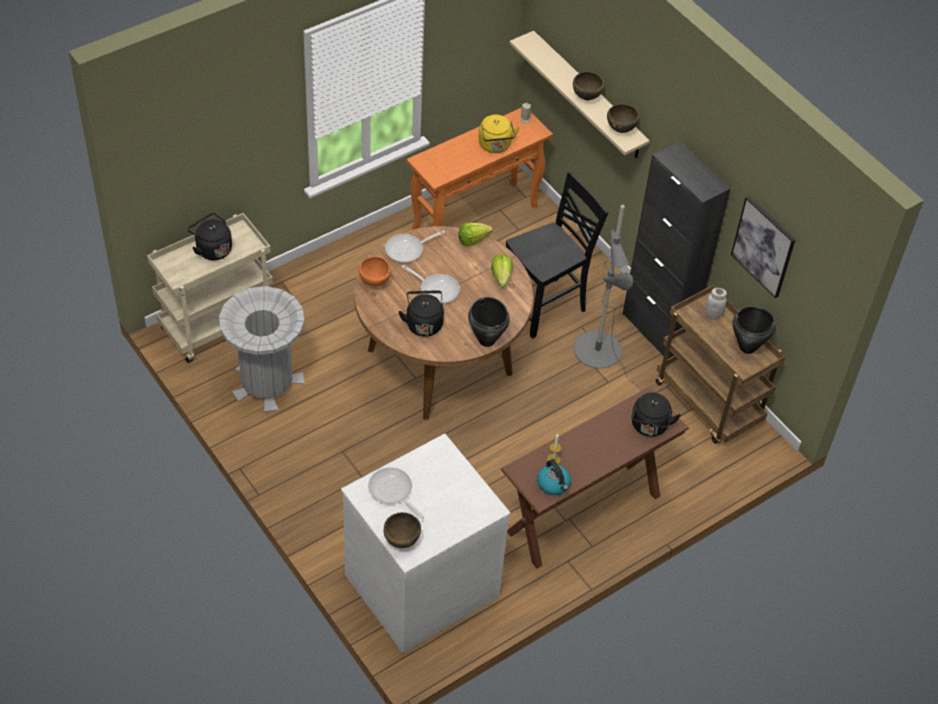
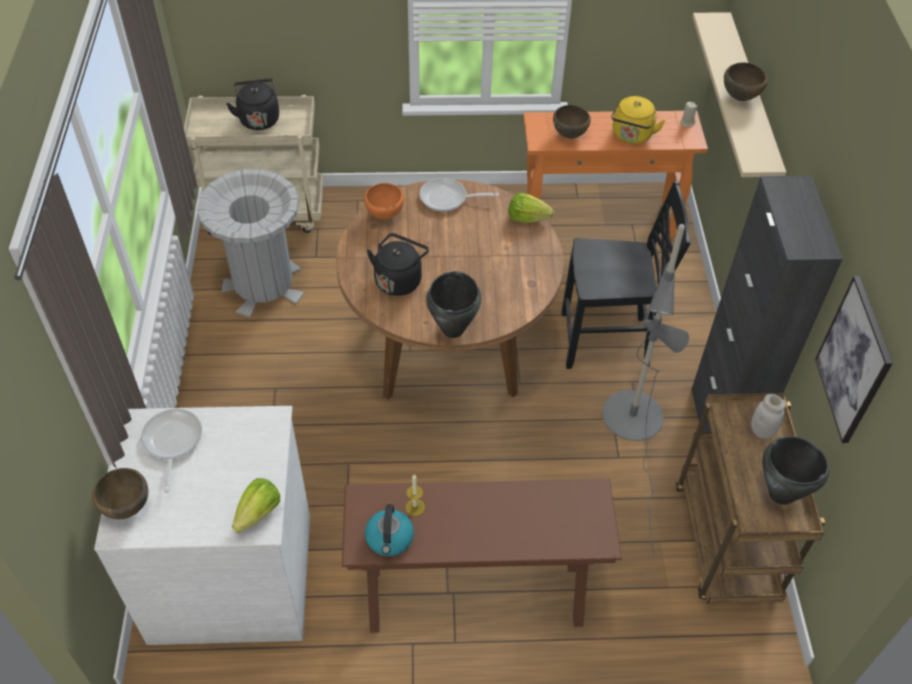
camera: 35 degrees right, 0 degrees up
frying pan [402,265,460,304] -> none
lettuce [491,254,513,288] -> lettuce moved to [232,478,280,533]
brown bowl [607,104,639,133] -> brown bowl moved to [553,105,591,139]
black kettle [632,392,681,437] -> none

